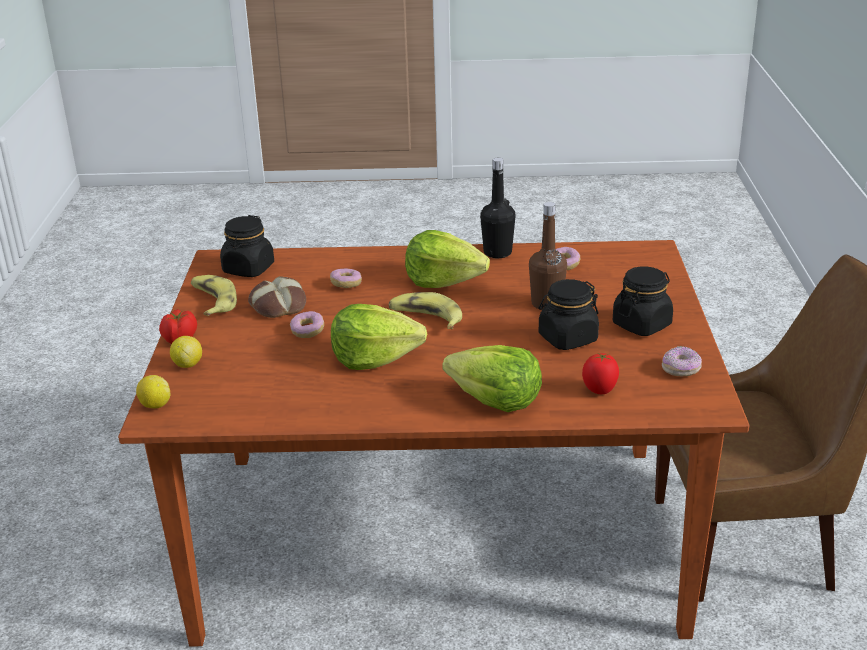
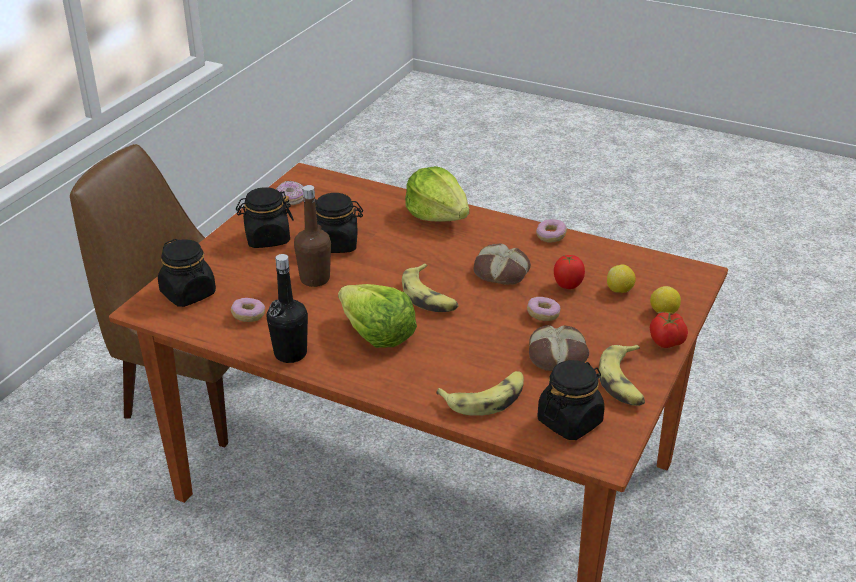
camera: 155 degrees left, 5 degrees up
lemon [136,375,171,408] -> lemon moved to [607,264,636,293]
donut [330,269,362,288] -> donut moved to [536,219,567,243]
lettuce [331,304,427,370] -> bread [474,244,531,285]
tomato [582,353,619,394] -> tomato moved to [554,255,585,289]
none -> black jar [158,239,216,307]
none -> banana [436,371,524,416]

